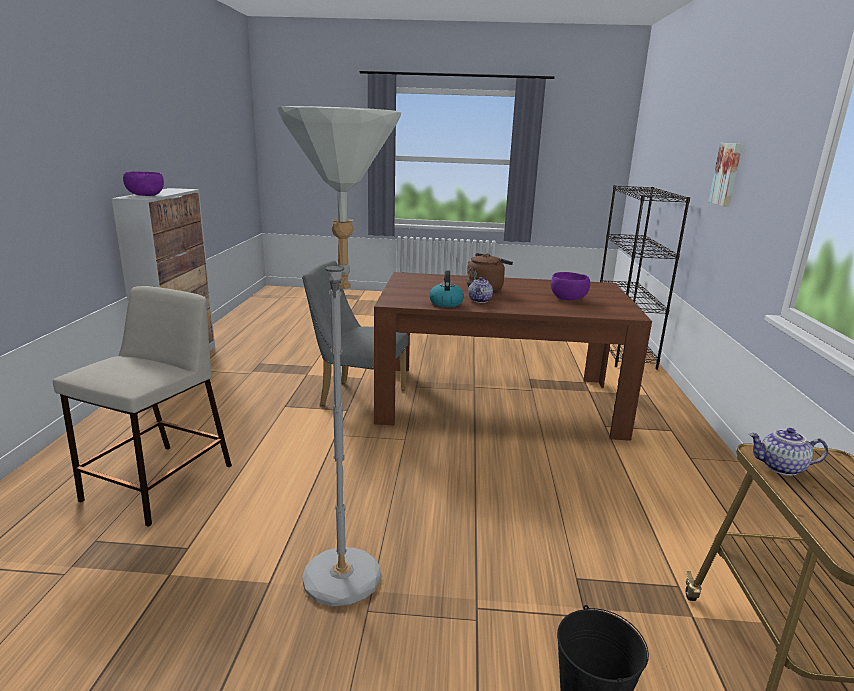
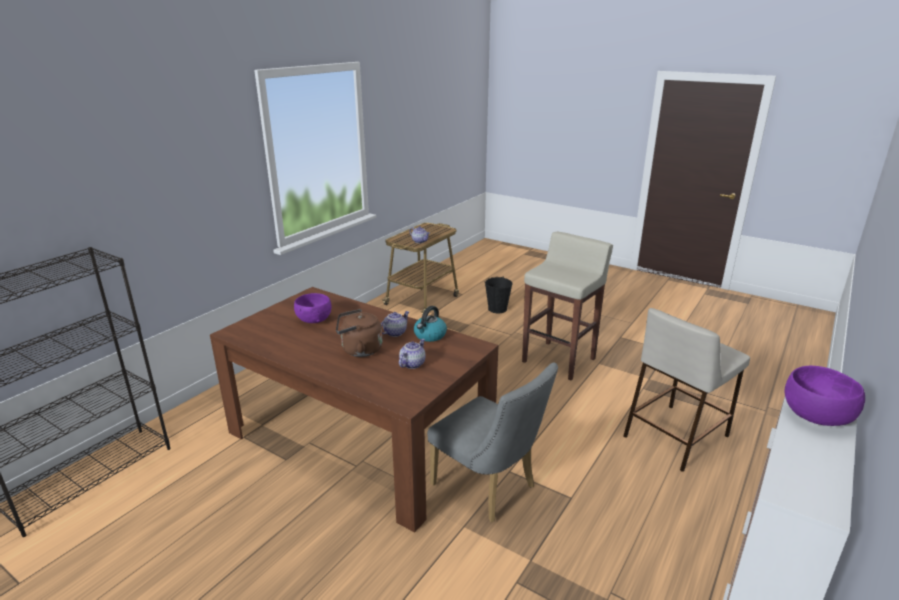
camera: 150 degrees left, 5 degrees up
grey floor lamp [277,106,401,607] -> beige stool [522,232,613,380]
picture [708,143,743,207] -> none
none -> teapot [399,339,425,369]

